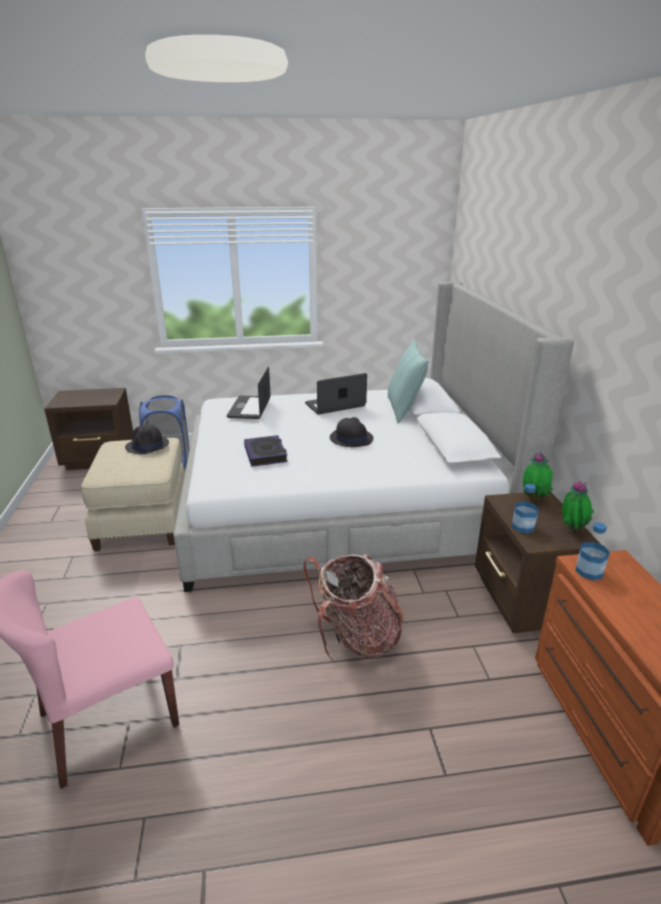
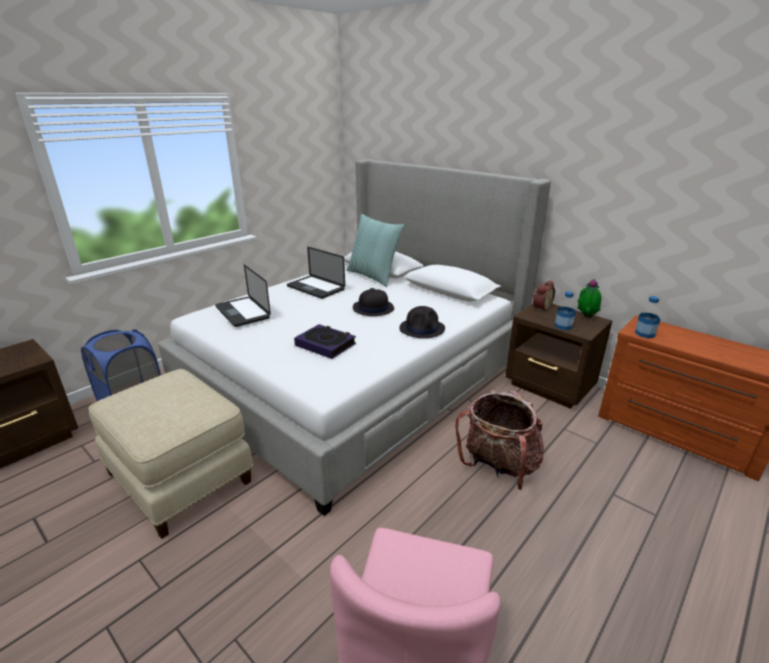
camera: 40 degrees left, 0 degrees up
black hat [125,424,169,454] -> black hat moved to [399,306,445,338]
laptop [305,373,367,415] -> laptop turned 75 degrees counterclockwise [287,247,345,299]
potted plant [523,452,553,502] -> alarm clock [533,280,555,312]

